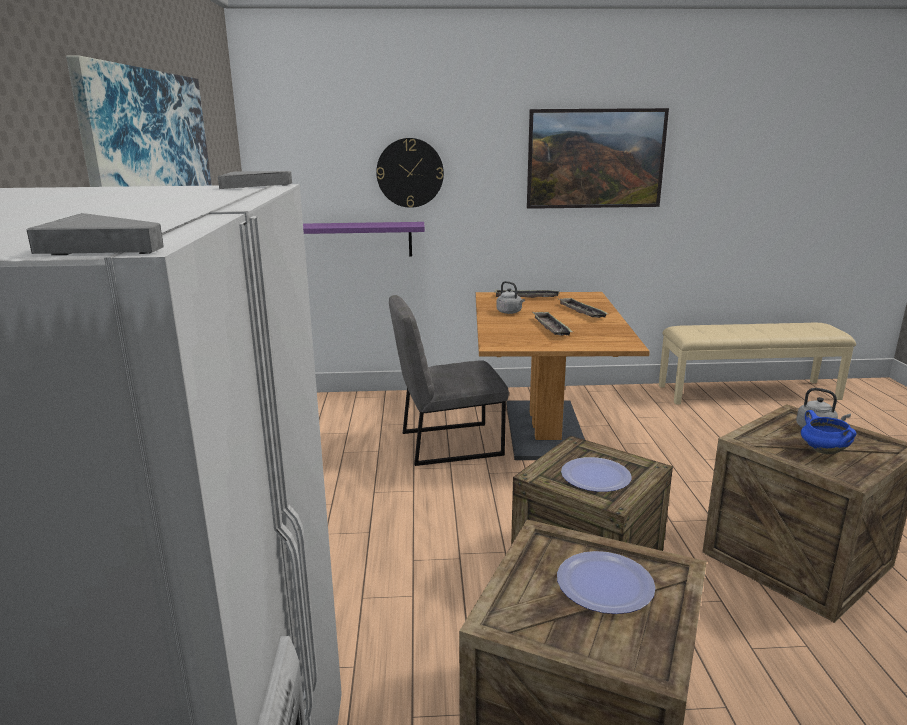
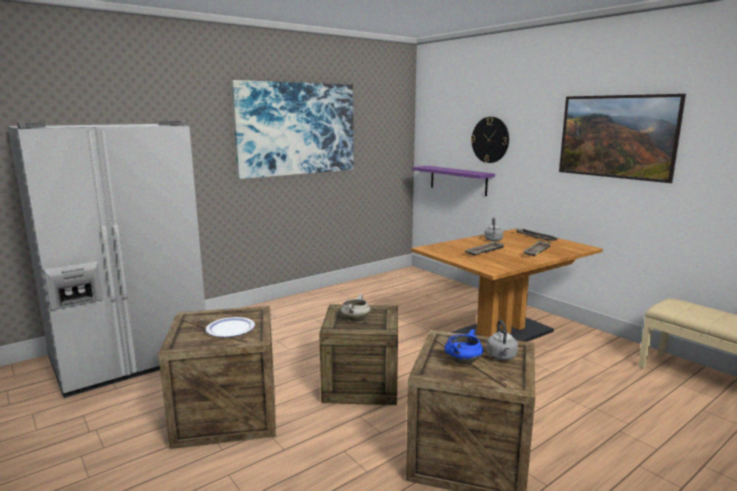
camera: 55 degrees right, 5 degrees down
grey chair [389,295,509,466] -> none
plate [561,457,632,492] -> white cooking pot [341,294,370,322]

